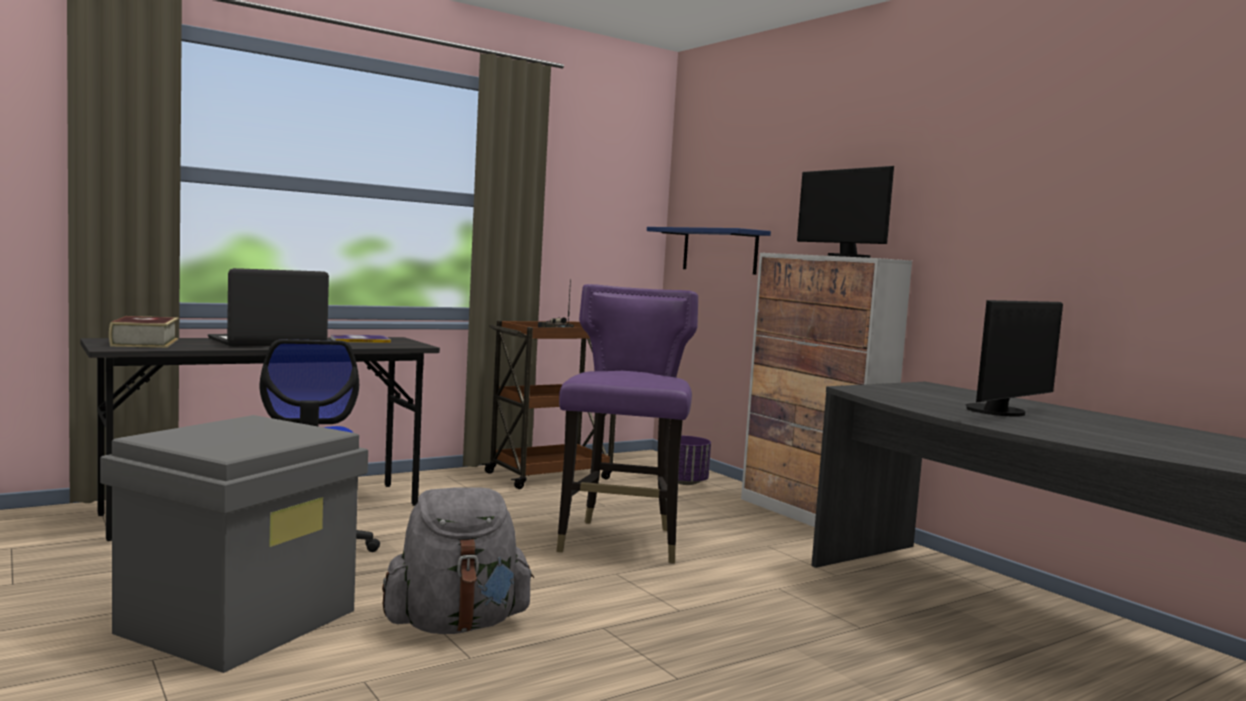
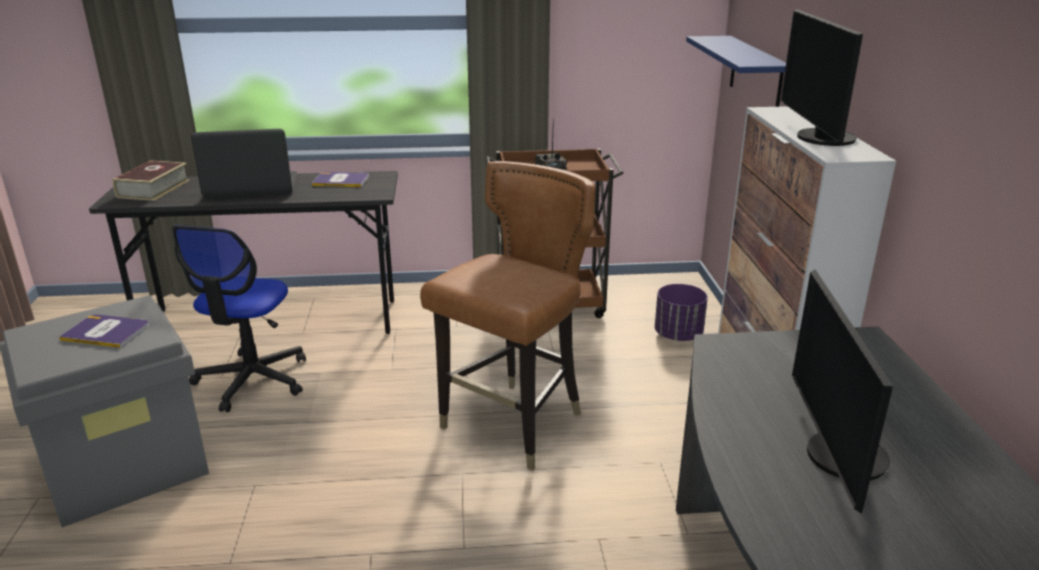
camera: 30 degrees right, 20 degrees up
grey backpack [382,487,534,634] -> none
purple chair [556,284,698,563] -> brown chair [420,161,596,471]
monitor [965,300,1063,417] -> monitor turned 105 degrees clockwise [792,270,893,514]
none -> book [59,314,149,348]

